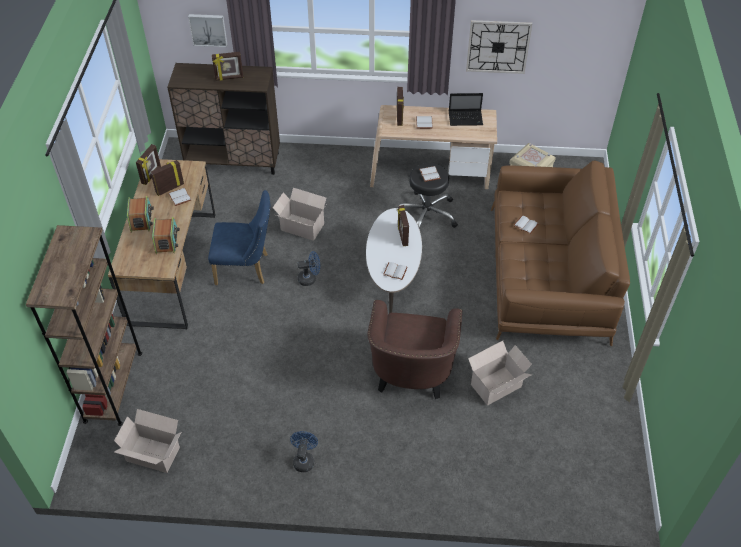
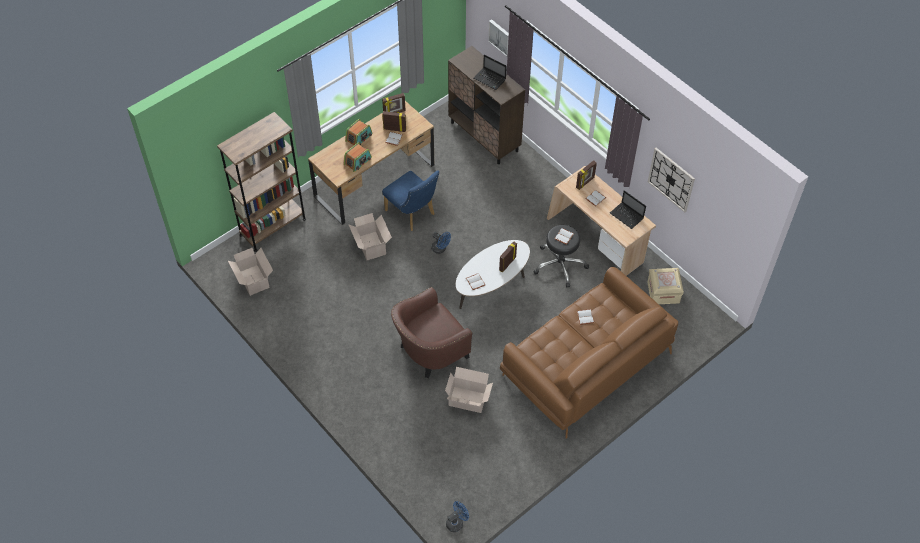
camera: 45 degrees right, 5 degrees up
picture frame [212,52,243,80] -> laptop [473,55,507,90]
cardboard box [273,188,326,241] -> cardboard box moved to [348,213,392,260]
blue fan [290,431,318,472] -> blue fan moved to [446,501,469,532]

